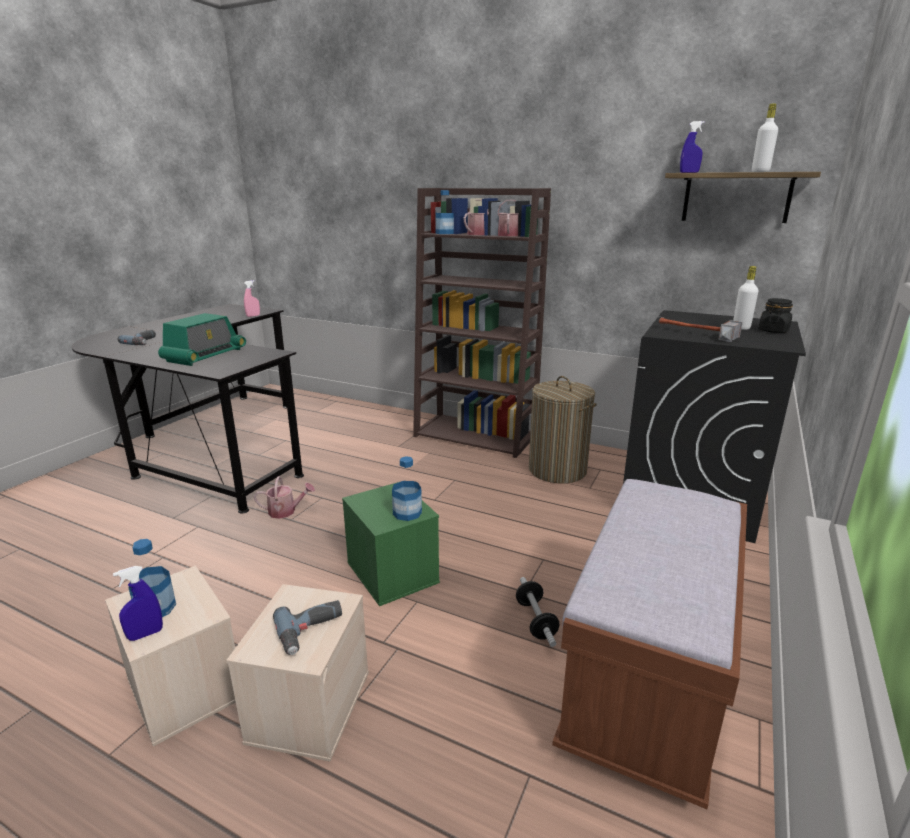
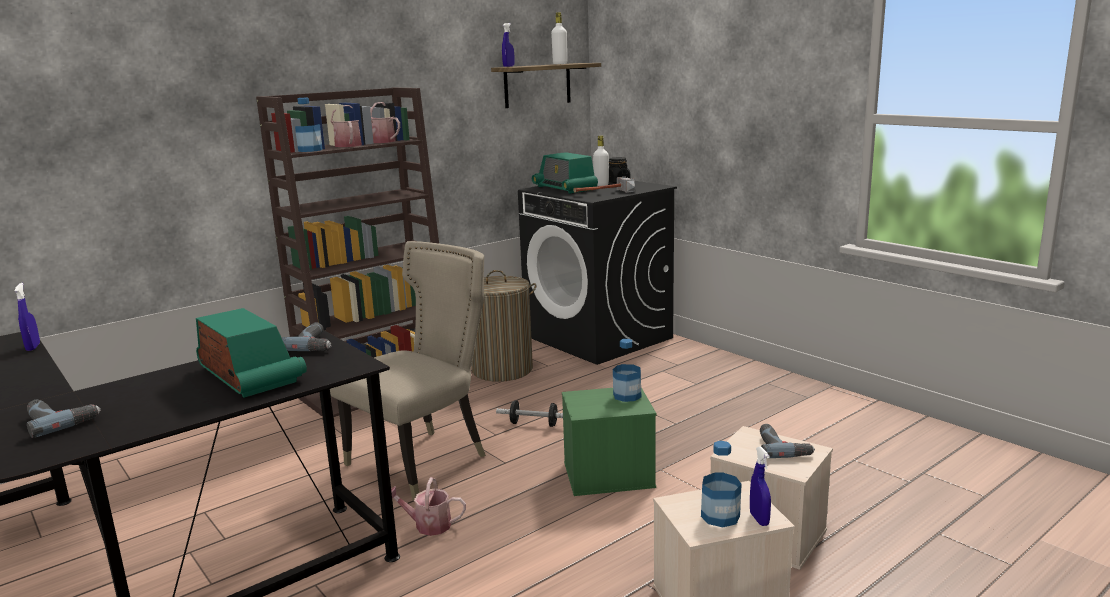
camera: 65 degrees left, 5 degrees down
pink spray bottle [244,280,260,317] -> blue spray bottle [15,283,40,351]
watering can [254,477,315,519] -> watering can turned 105 degrees counterclockwise [391,477,466,536]
dumbbell [516,577,559,647] -> dumbbell moved to [496,400,563,427]
brown bench [552,479,747,809] -> none
none -> power drill [282,322,331,351]
none -> beige chair [330,241,486,501]
none -> radio [532,152,598,194]

